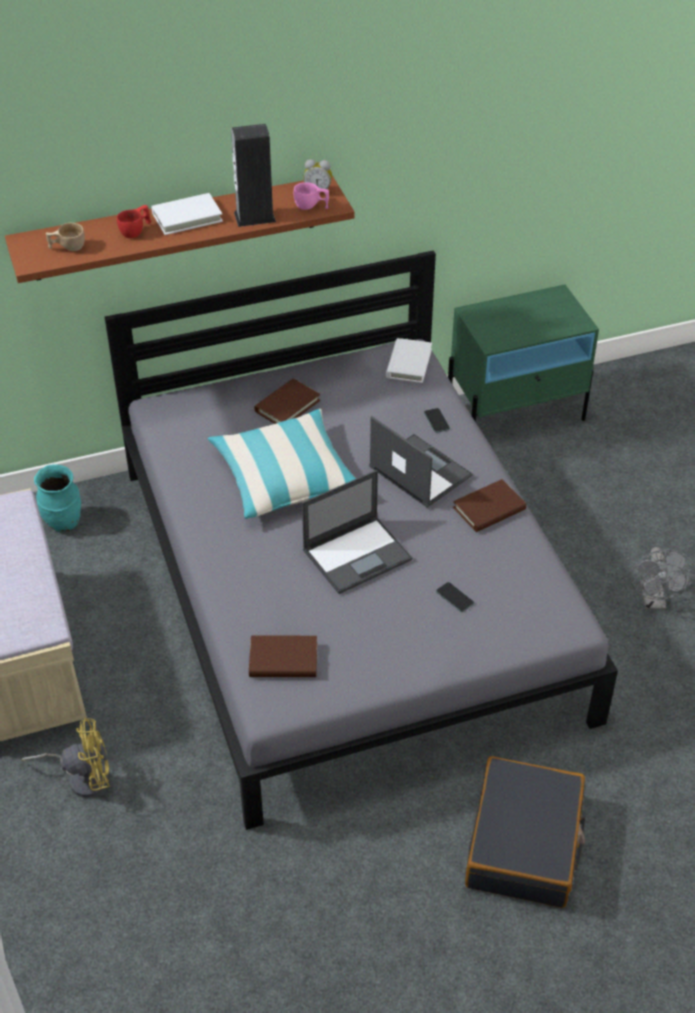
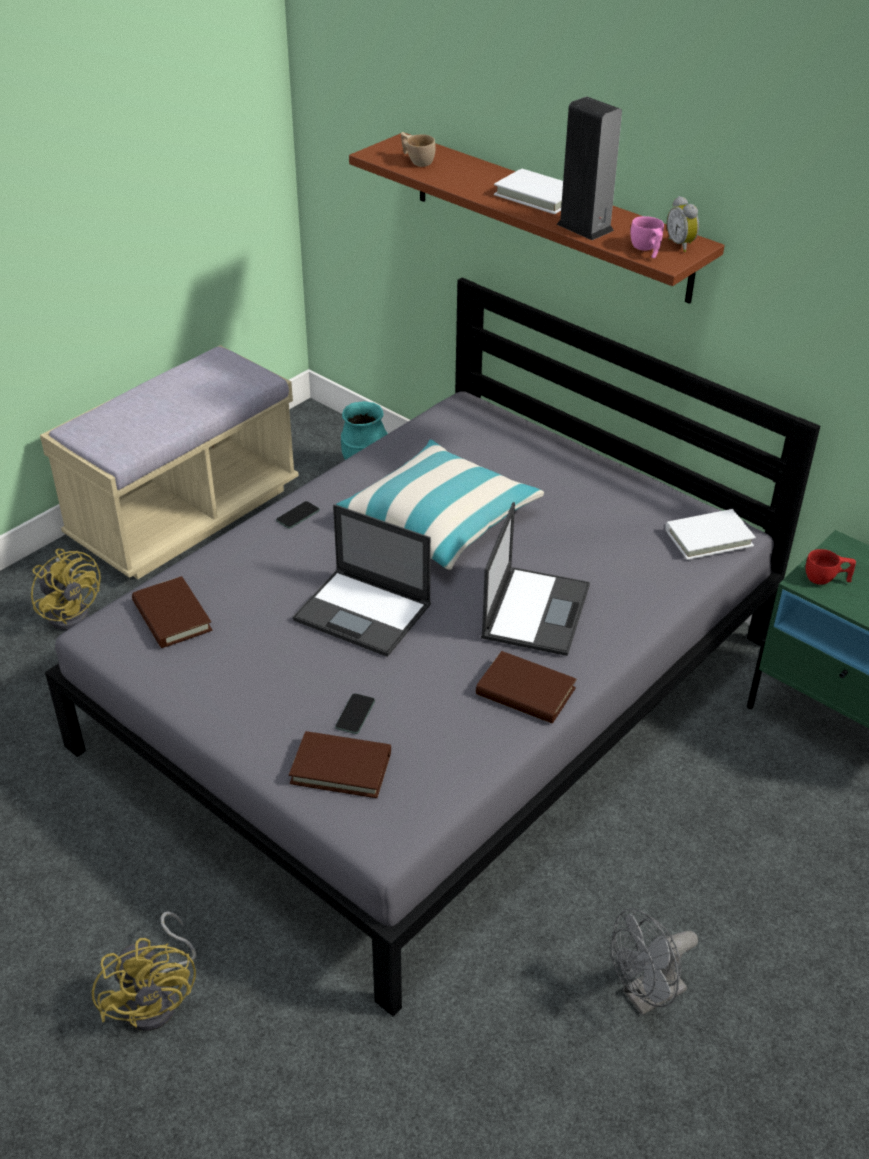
camera: 60 degrees right, 5 degrees down
red cup [117,205,151,238] -> red cup moved to [806,549,856,585]
brown book [254,379,320,424] -> brown book moved to [289,731,391,798]
phone [424,408,450,433] -> phone moved to [276,501,320,529]
black suitcase [465,756,585,908] -> yellow fan [92,911,196,1031]

